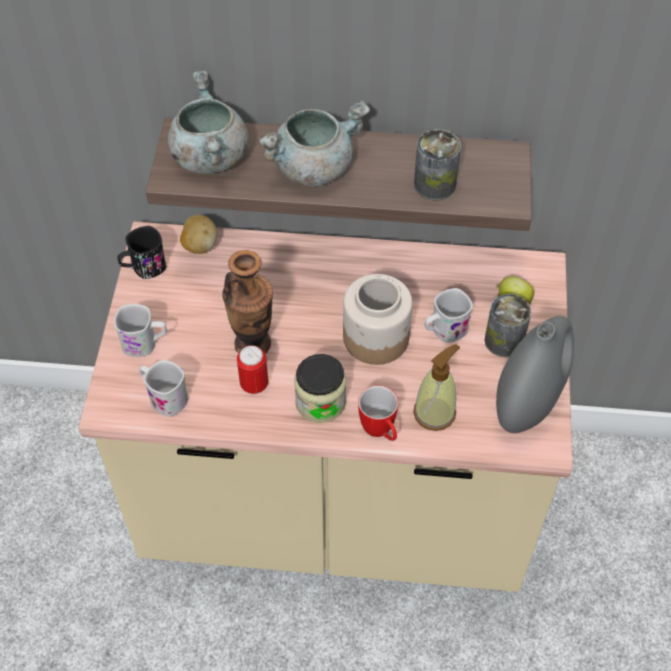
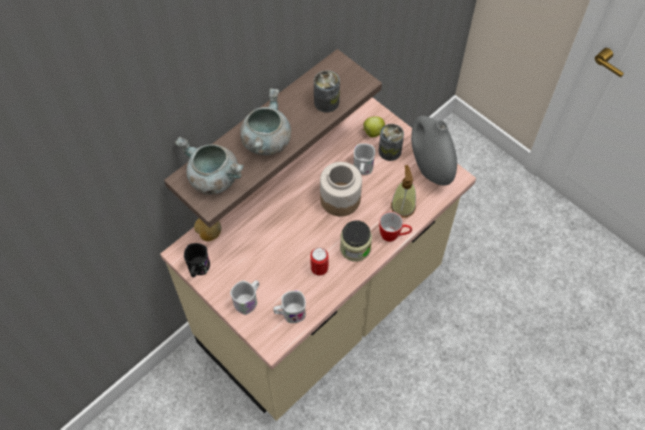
camera: 50 degrees left, 5 degrees up
vase [222,250,273,354] -> none

